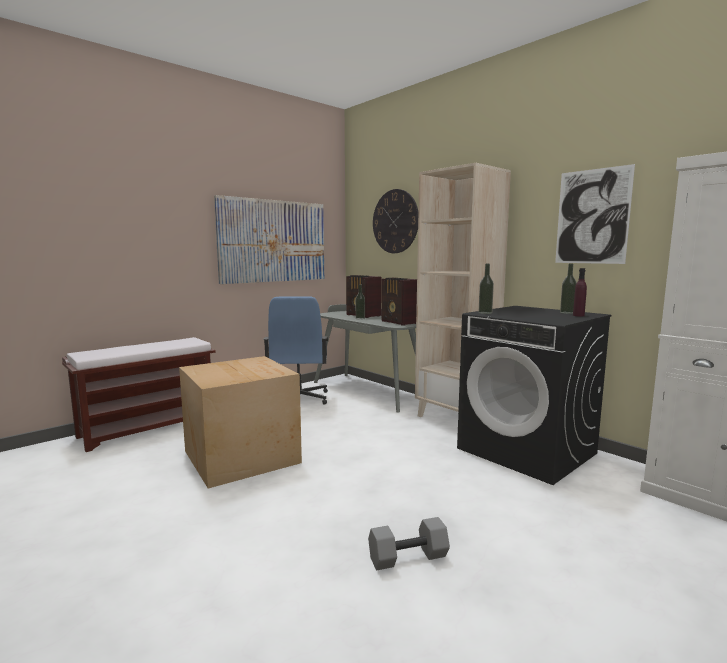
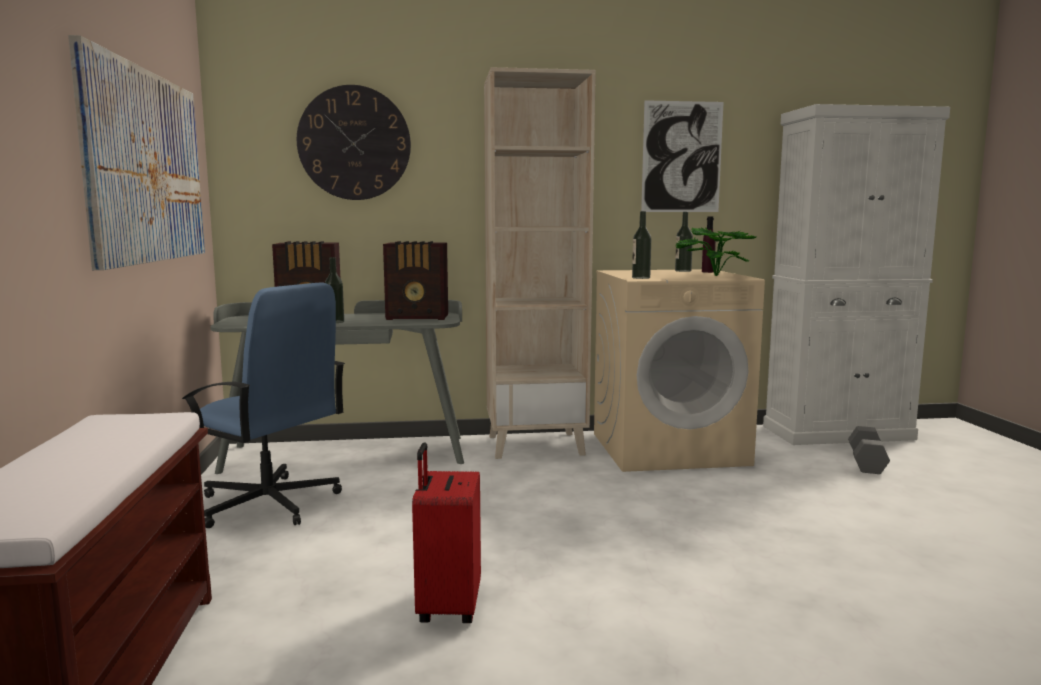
camera: 55 degrees left, 0 degrees up
cardboard box [179,356,302,489] -> red suitcase [412,442,481,623]
grey dumbbell [368,517,450,570] -> grey dumbbell moved to [848,426,890,474]
black washing machine [457,306,612,485] -> beige washing machine [594,269,765,472]
none -> potted plant [675,227,756,276]

